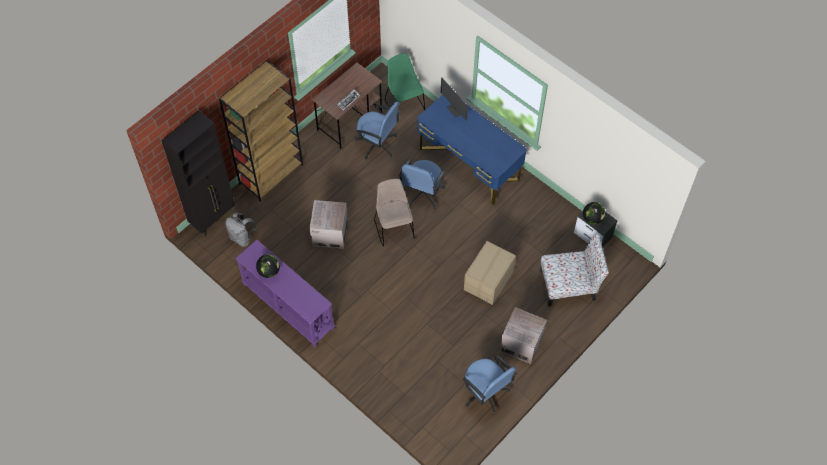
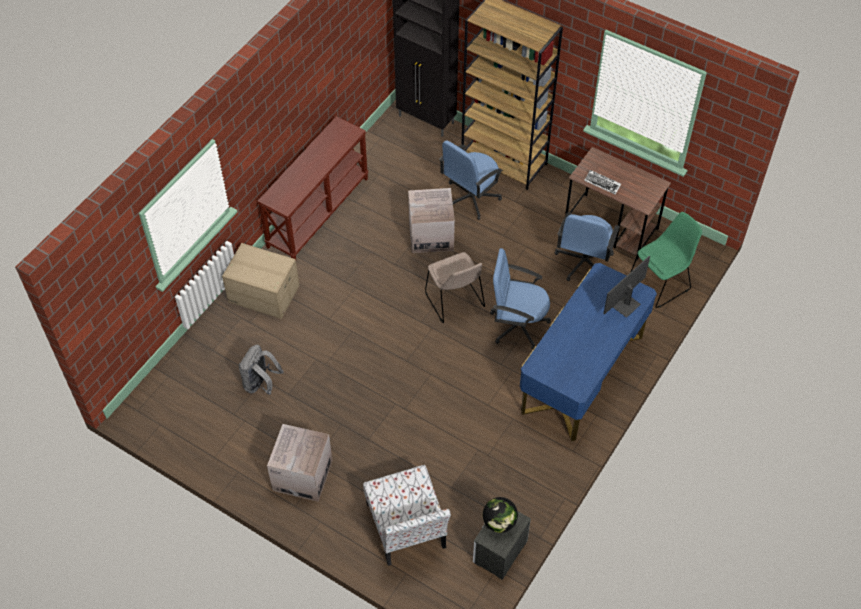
camera: 80 degrees right, 5 degrees down
grey backpack [225,212,258,247] -> grey backpack moved to [239,345,284,395]
purple console table [236,240,334,347] -> brown console table [257,116,369,259]
globe [256,254,280,278] -> none
beige chair [374,179,415,246] -> beige chair turned 90 degrees clockwise [425,252,485,323]
blue office chair [463,355,517,413] -> blue office chair moved to [439,141,503,220]
cardboard box [464,241,516,305] -> cardboard box moved to [222,243,300,319]

